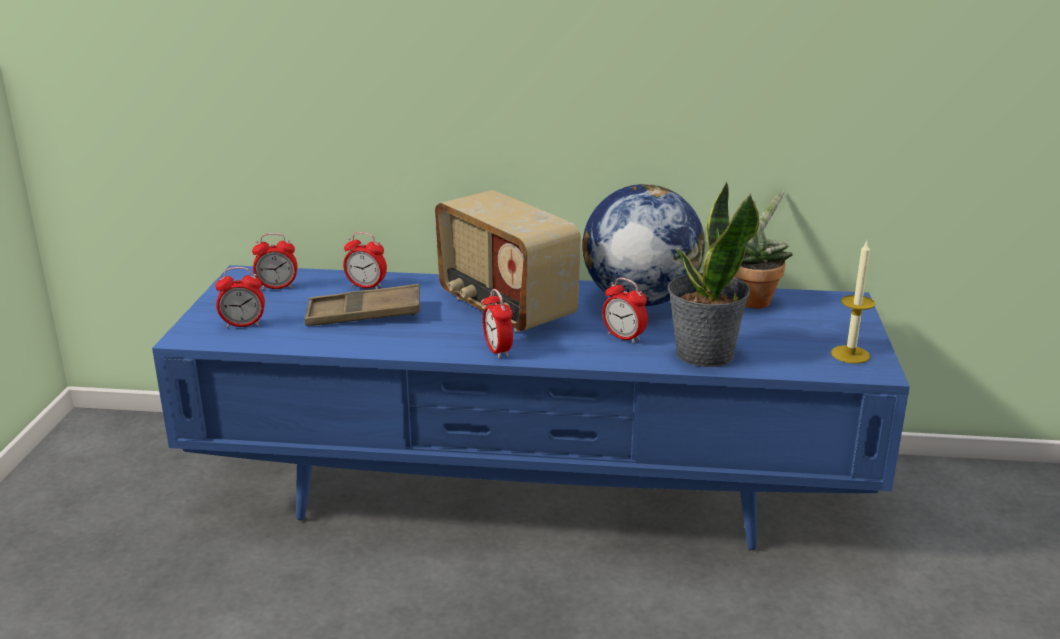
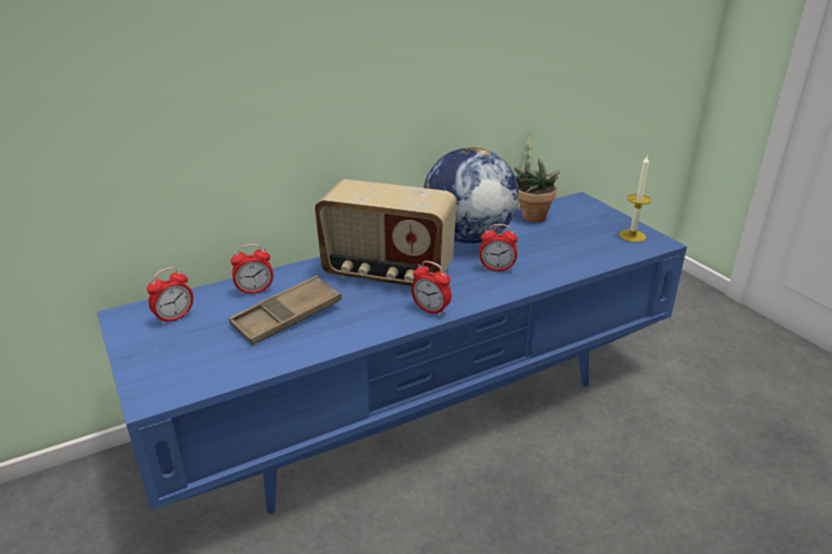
camera: 35 degrees left, 5 degrees up
alarm clock [215,267,265,328] -> none
potted plant [668,181,759,367] -> none

